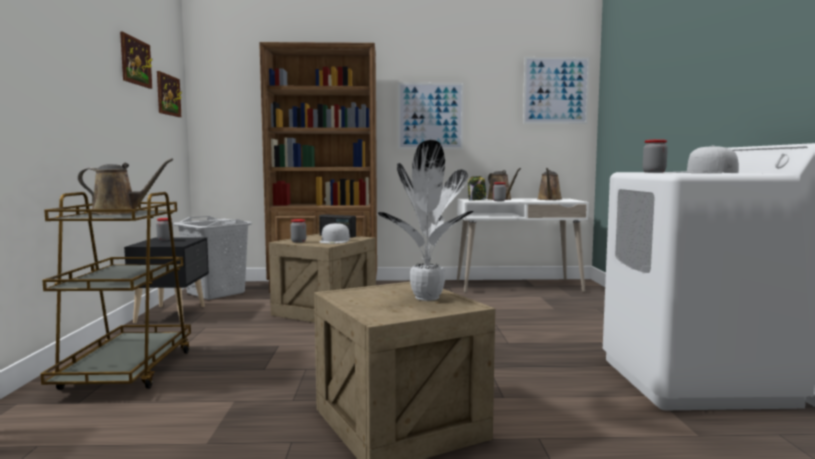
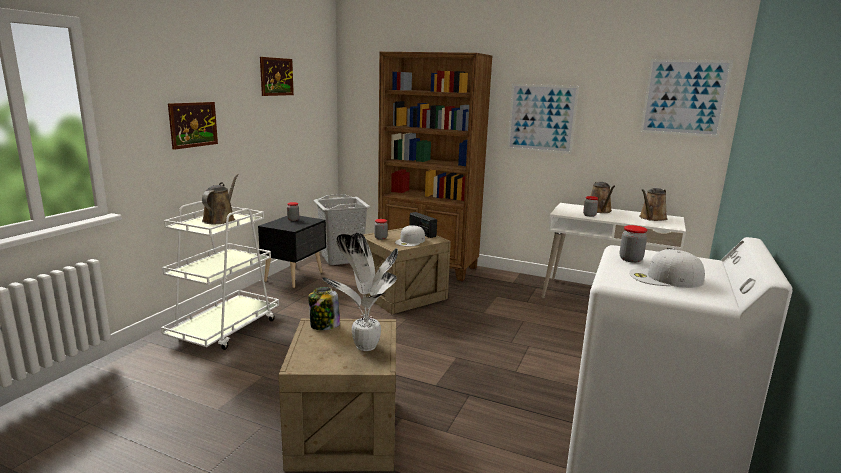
camera: 25 degrees right, 10 degrees up
brown cart [40,192,191,390] -> white cart [161,201,279,350]
brown watering can [78,158,173,215] -> brown watering can turned 105 degrees counterclockwise [202,174,239,224]
picture [157,71,182,117] -> picture moved to [168,102,218,150]
jar [468,176,487,201] -> jar moved to [308,287,340,330]

